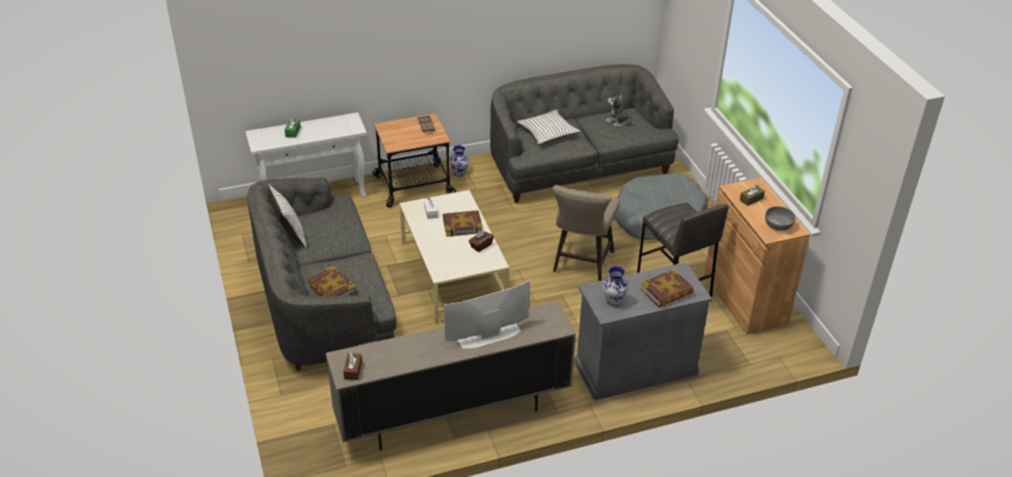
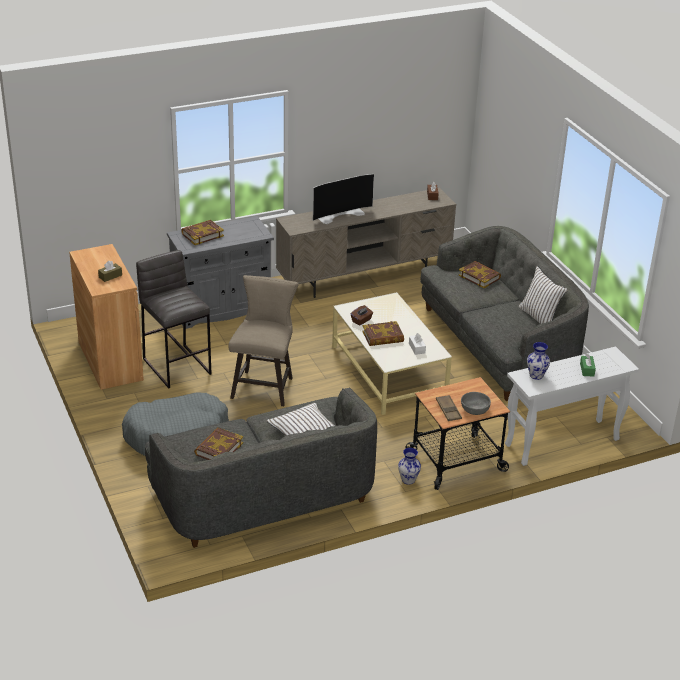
camera: 175 degrees right, 5 degrees down
vase [603,266,628,306] -> vase moved to [527,342,550,380]
plush toy [606,94,633,127] -> book [194,427,243,460]
grey bowl [765,206,796,231] -> grey bowl moved to [461,392,491,415]

